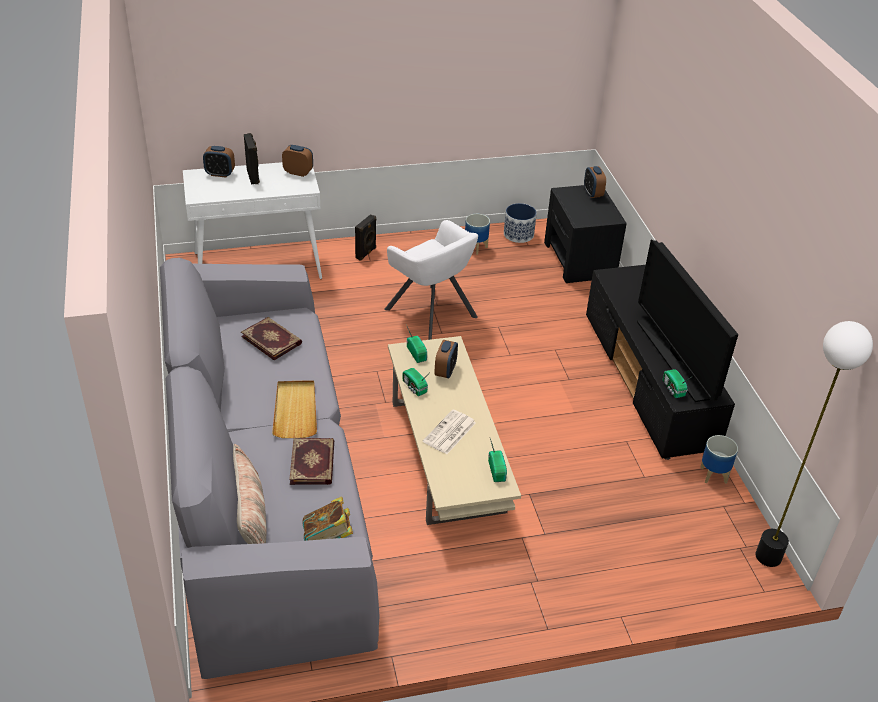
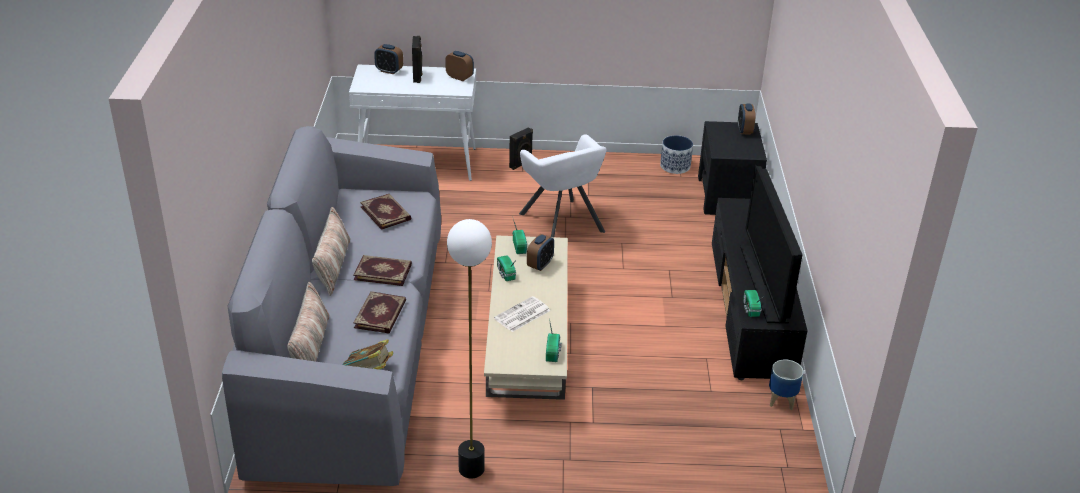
camera: 15 degrees right, 5 degrees down
beige tray [272,380,317,438] -> book [353,255,412,286]
planter [465,214,490,255] -> none
floor lamp [756,321,873,567] -> floor lamp moved to [447,219,492,478]
none -> pillow [312,207,350,296]

